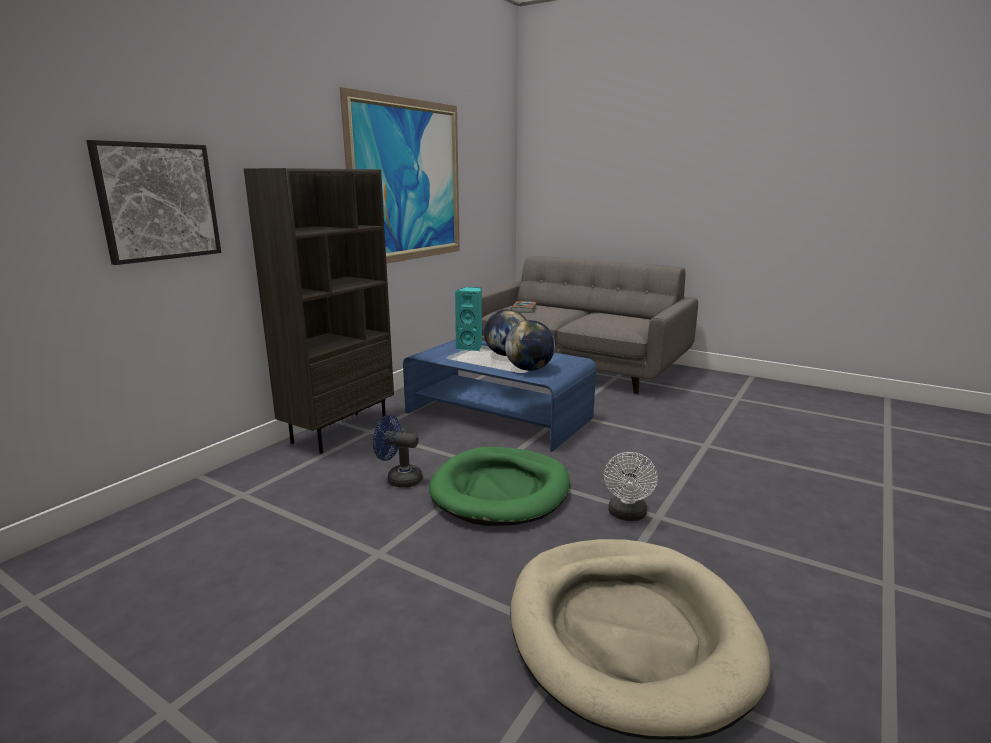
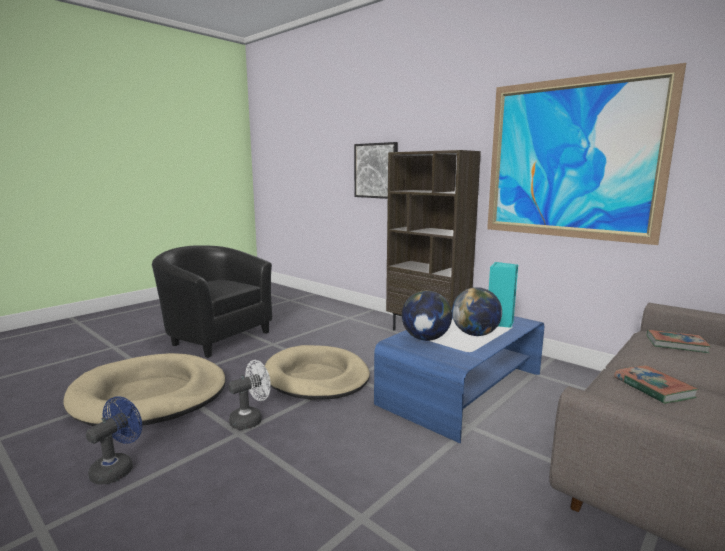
camera: 100 degrees right, 5 degrees down
blue fan [373,415,423,488] -> blue fan moved to [86,396,142,484]
green dog bed [429,447,570,526] -> beige dog bed [265,345,370,400]
white fan [604,452,658,521] -> white fan turned 120 degrees clockwise [228,360,271,430]
none -> black armchair [152,245,272,358]
none -> book [614,365,699,404]

